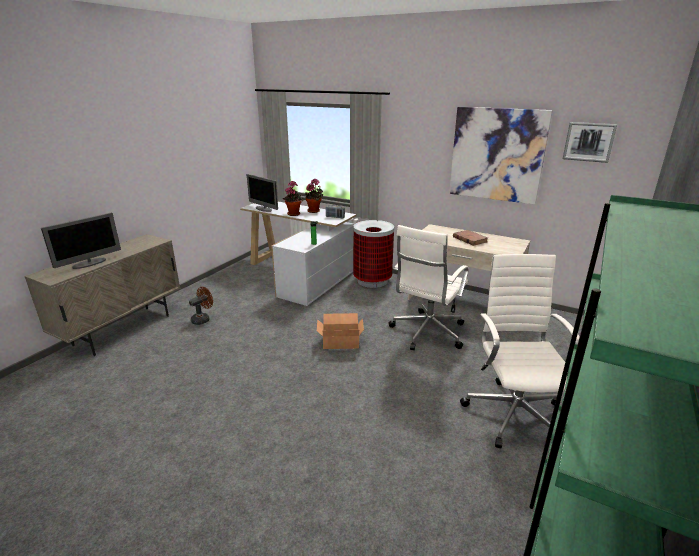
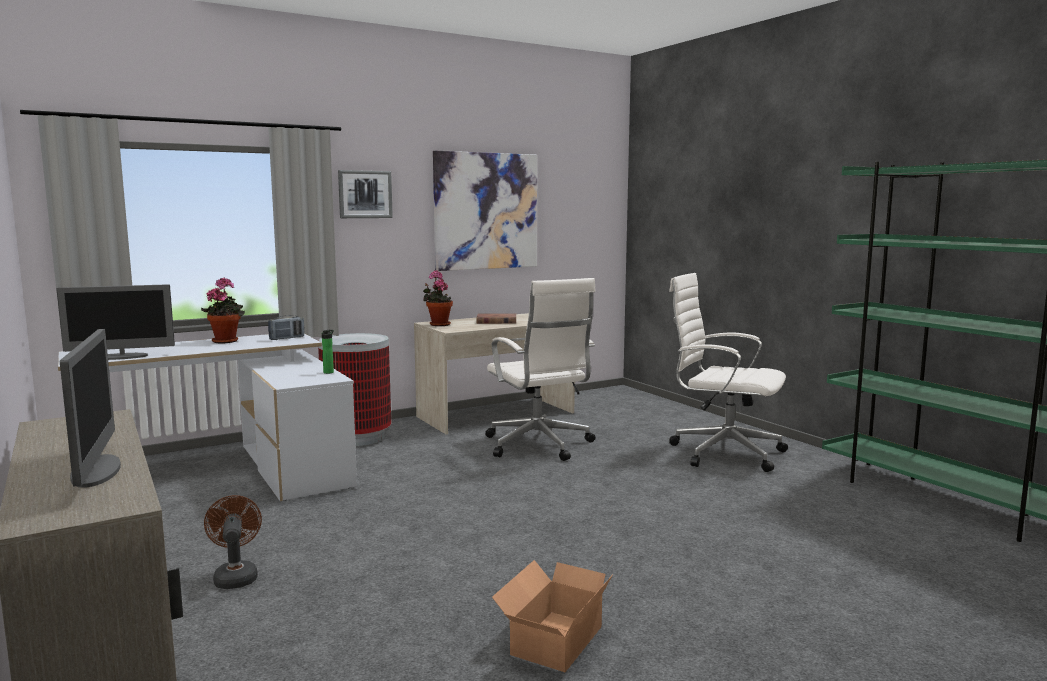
camera: 60 degrees left, 15 degrees down
potted plant [283,181,304,216] -> potted plant moved to [423,270,453,326]
cardboard box [317,313,364,349] -> cardboard box moved to [492,560,613,672]
picture [563,122,617,163] -> picture moved to [338,170,393,218]

